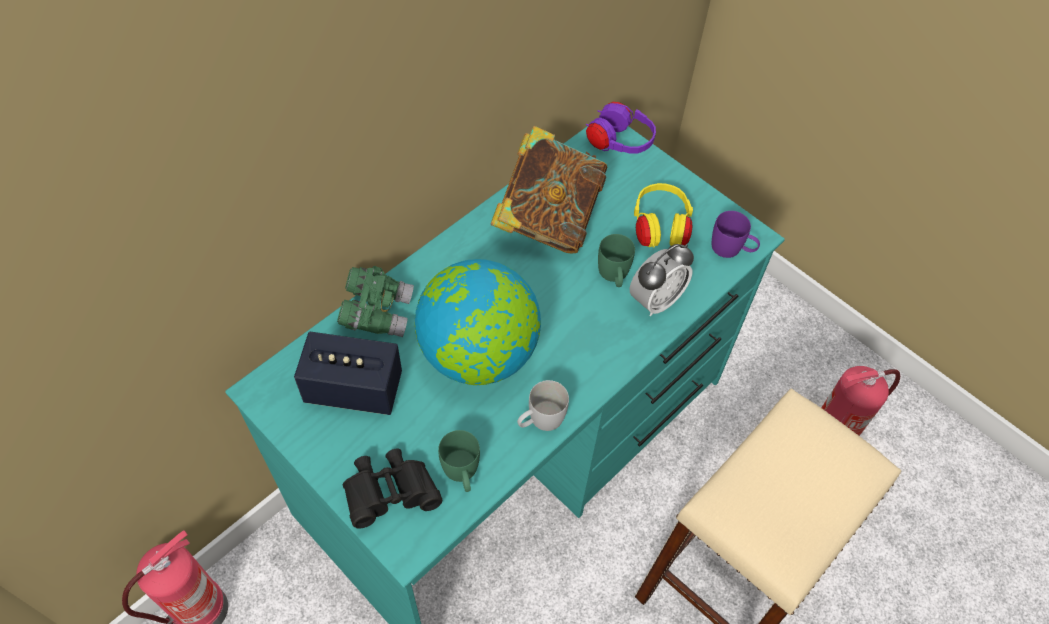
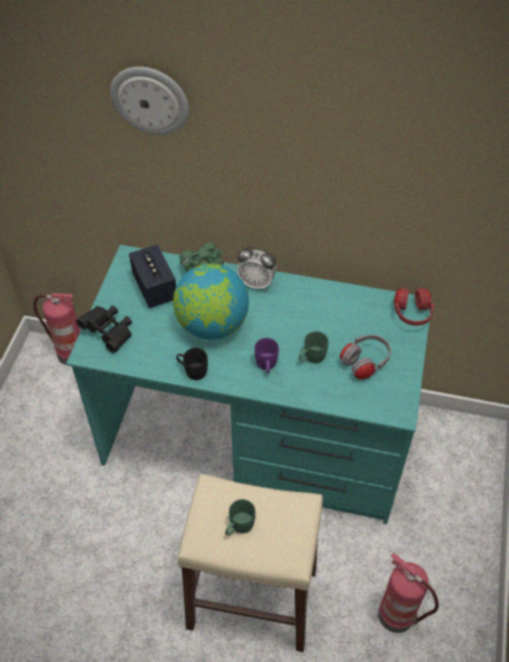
camera: 60 degrees right, 5 degrees down
green mug [438,430,480,492] -> green mug moved to [225,499,256,536]
book [491,126,607,253] -> none
white mug [517,380,569,431] -> black mug [176,348,208,380]
purple headphones [586,102,656,154] -> red headphones [394,288,434,326]
alarm clock [629,244,694,316] -> alarm clock moved to [237,246,277,290]
yellow headphones [634,183,693,247] -> grey headphones [340,335,391,380]
purple mug [712,211,760,258] -> purple mug moved to [255,338,279,374]
none -> wall clock [110,67,189,135]

